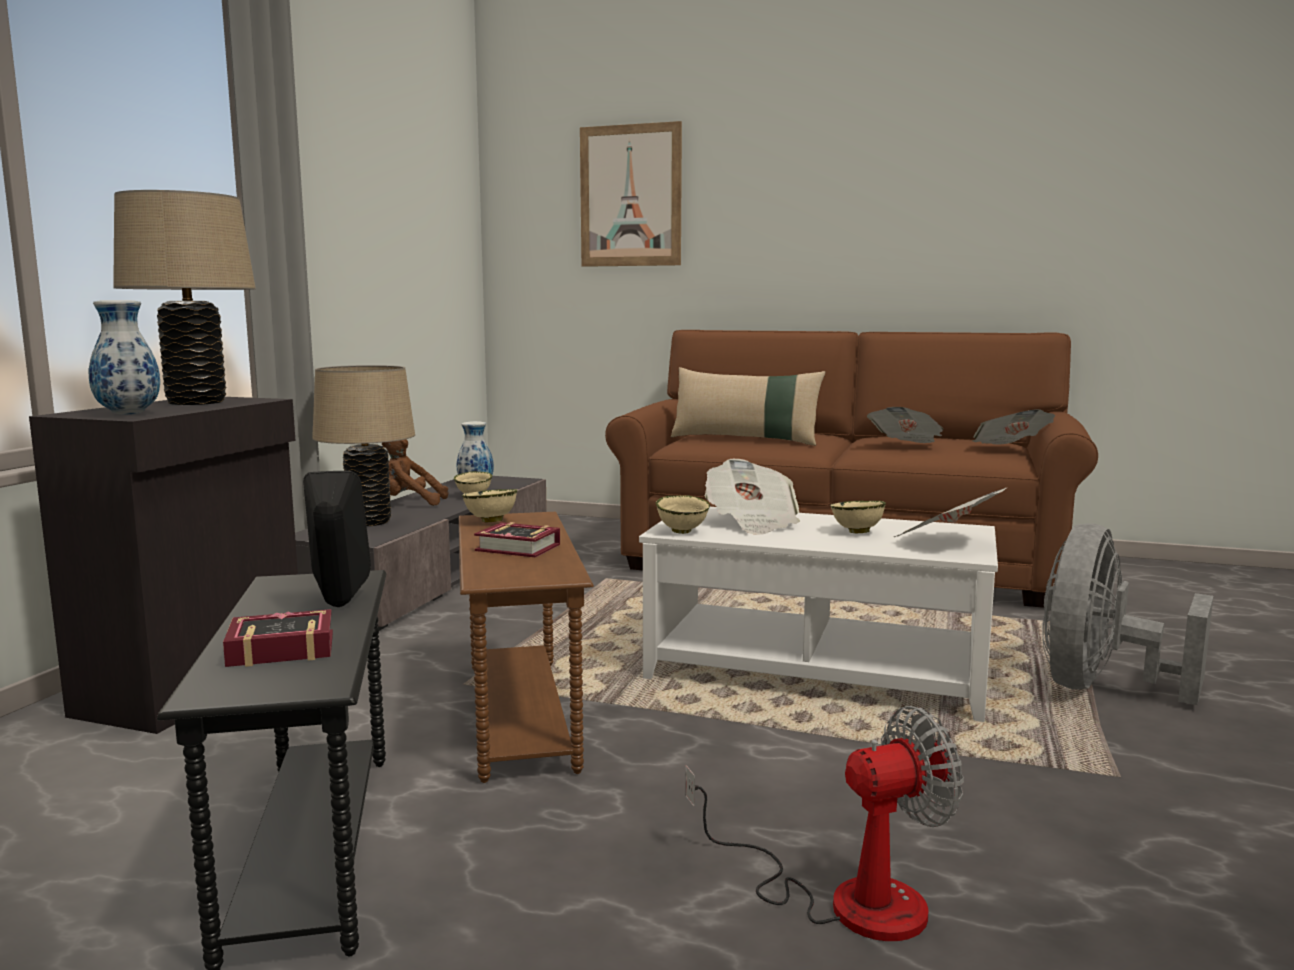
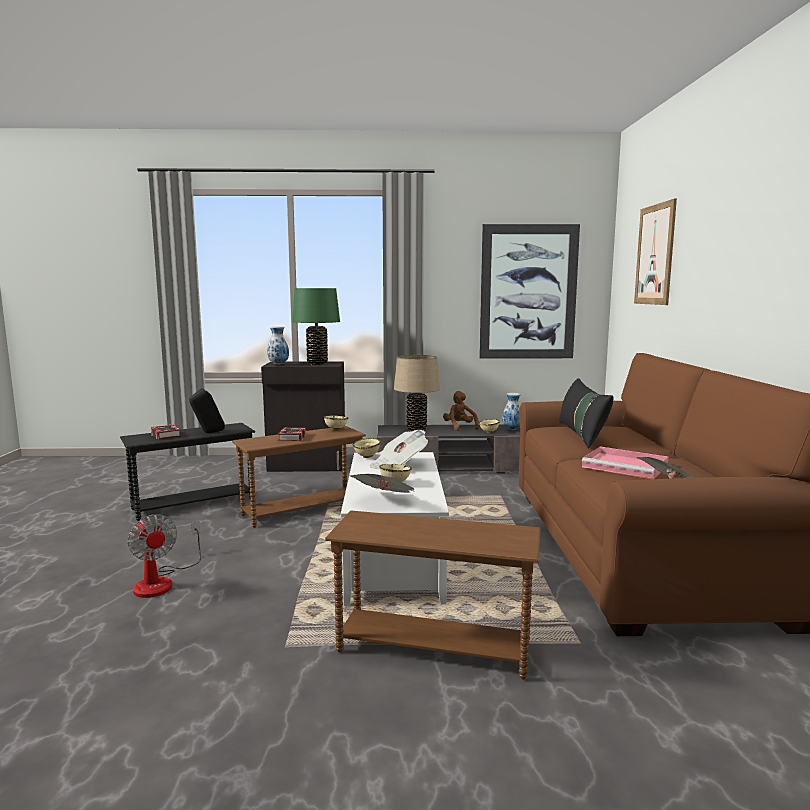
camera: 70 degrees right, 0 degrees up
beige table lamp [113,190,256,405] -> green table lamp [292,288,340,365]
beige pillow [671,367,825,446] -> black pillow [559,378,613,448]
newspaper [867,407,943,443] -> pink tray [582,446,668,479]
grey fan [1043,523,1214,705] -> brown side table [325,511,541,680]
none -> picture [479,224,580,359]

